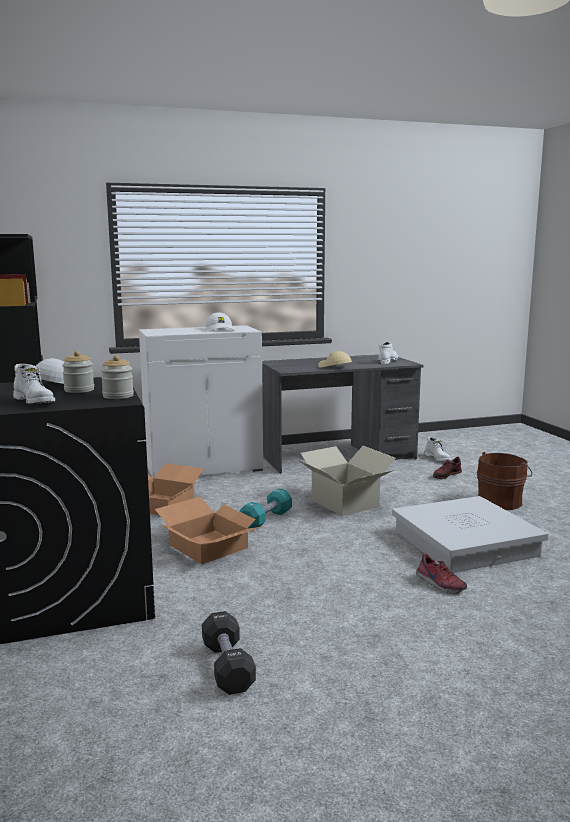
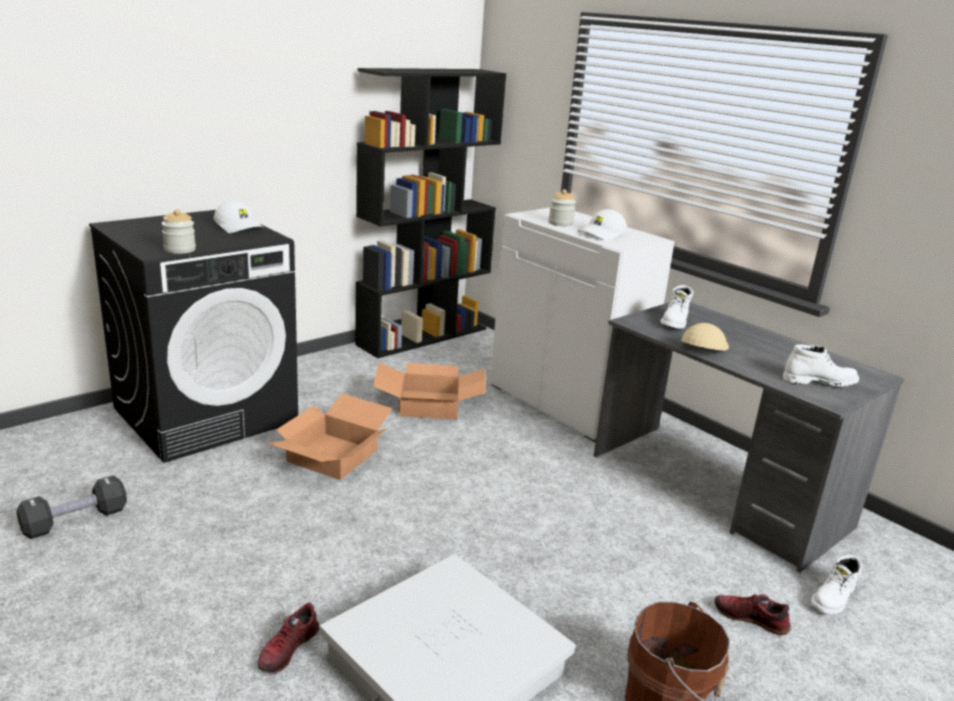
camera: 65 degrees right, 10 degrees up
white boot [13,364,55,404] -> white boot moved to [660,285,693,329]
jar [62,351,94,393] -> jar moved to [548,189,576,226]
turquoise dumbbell [239,488,292,529] -> none
cardboard box [296,446,396,516] -> none

